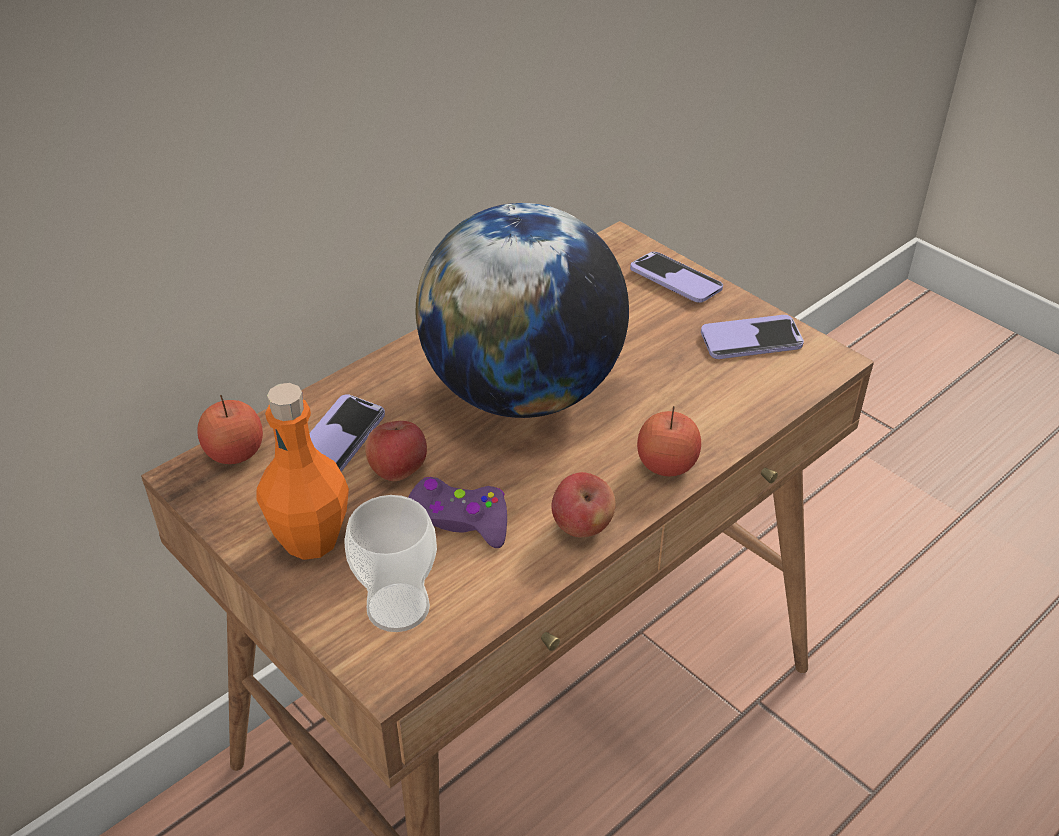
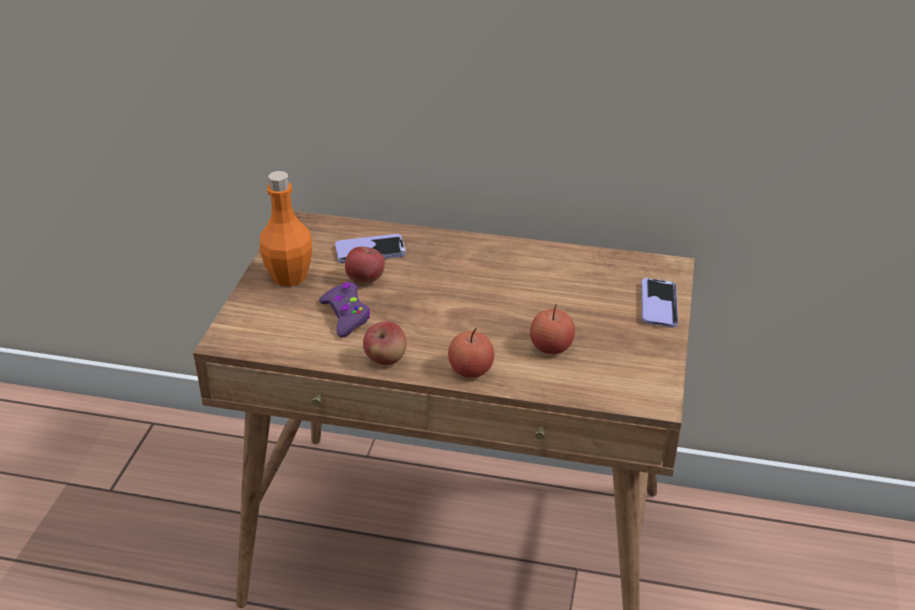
camera: 55 degrees right, 5 degrees down
apple [197,395,263,464] -> apple moved to [530,304,575,354]
cup [344,495,437,632] -> none
globe [416,203,629,418] -> none
phone [701,315,804,359] -> none

